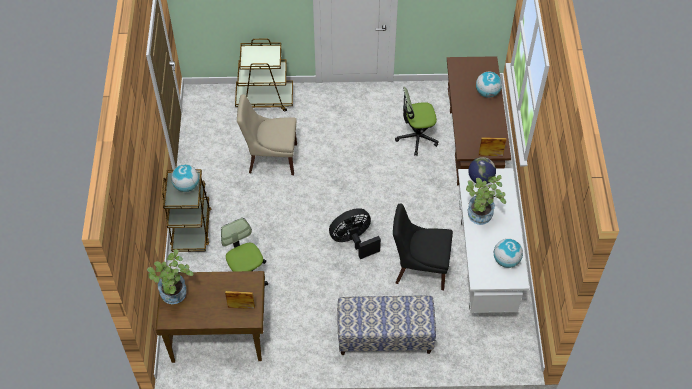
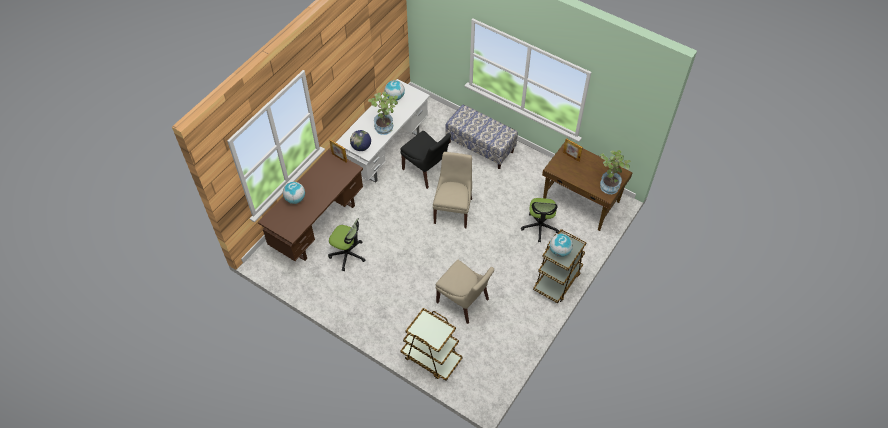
camera: 145 degrees left, 0 degrees up
black fan [329,208,381,259] -> beige chair [433,152,472,228]

